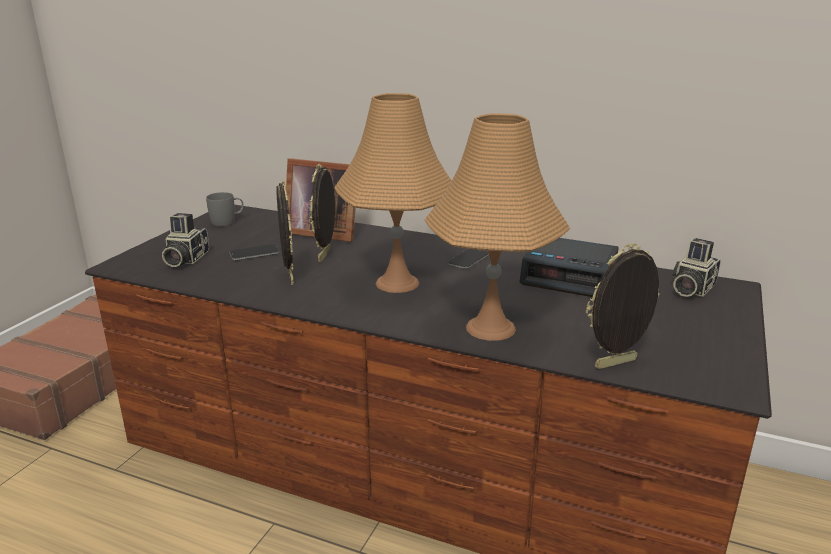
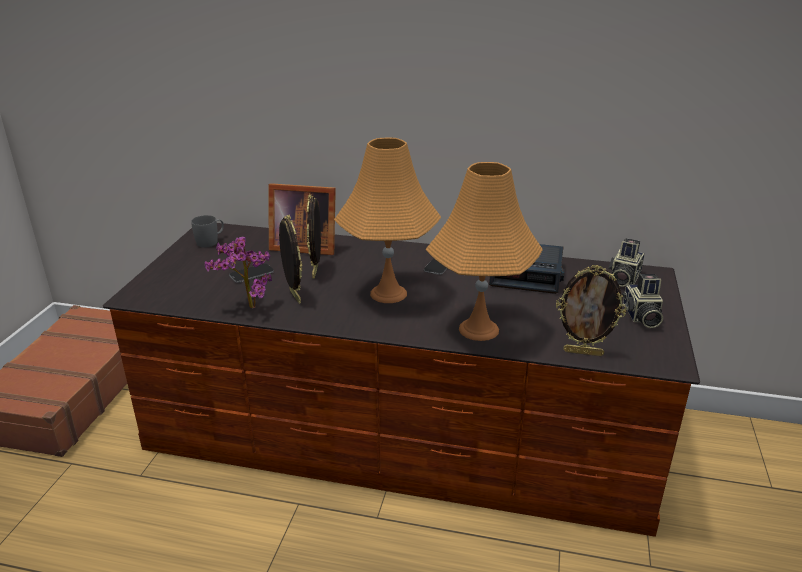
camera: 10 degrees left, 5 degrees up
camera [162,213,209,267] -> camera moved to [622,274,663,328]
picture frame [586,243,660,369] -> picture frame turned 135 degrees counterclockwise [556,265,626,356]
none -> potted plant [205,237,272,308]

